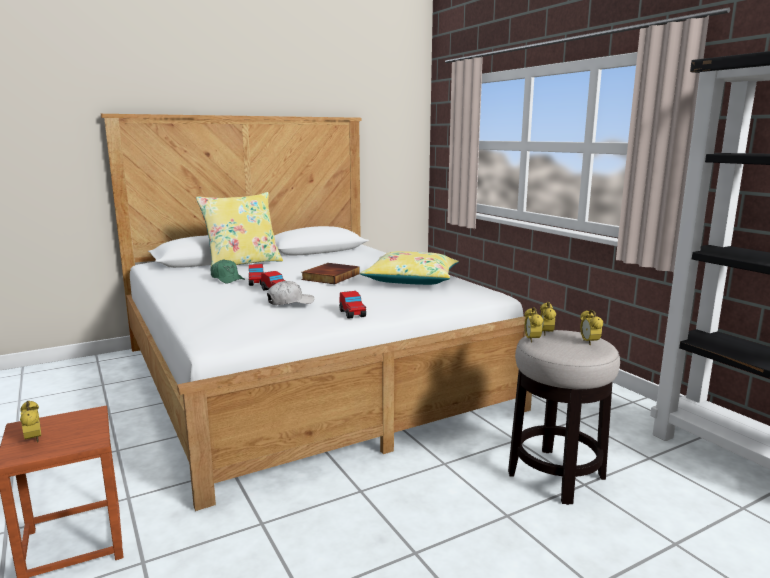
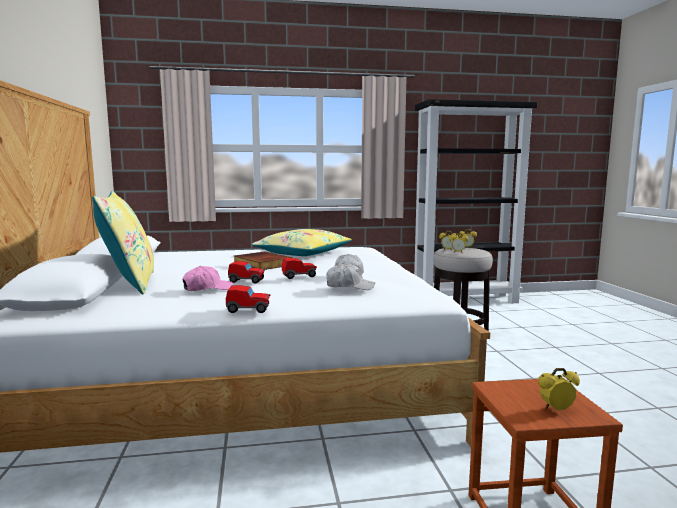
camera: 70 degrees left, 5 degrees down
green cap [210,259,245,283] -> pink cap [182,266,233,291]
toy car [339,291,366,319] -> toy car moved to [226,285,271,313]
none -> white cap [326,263,375,290]

